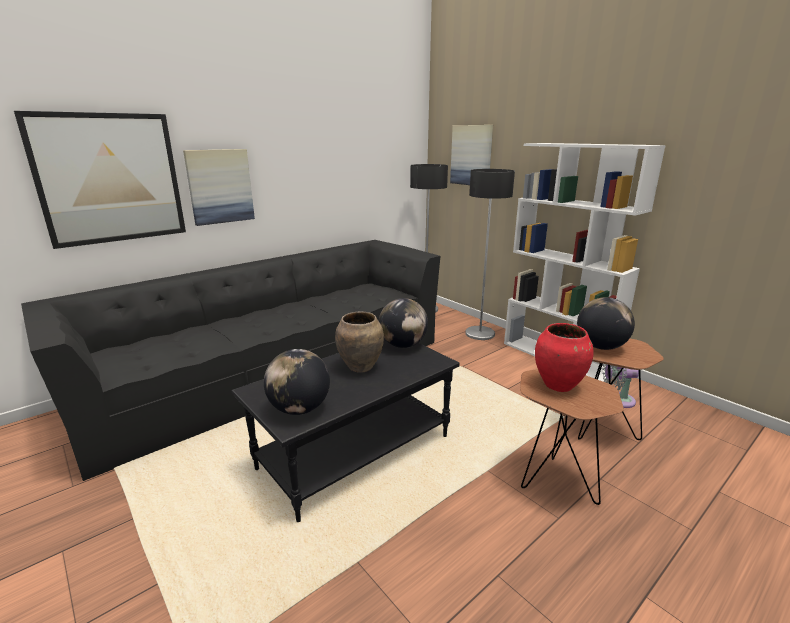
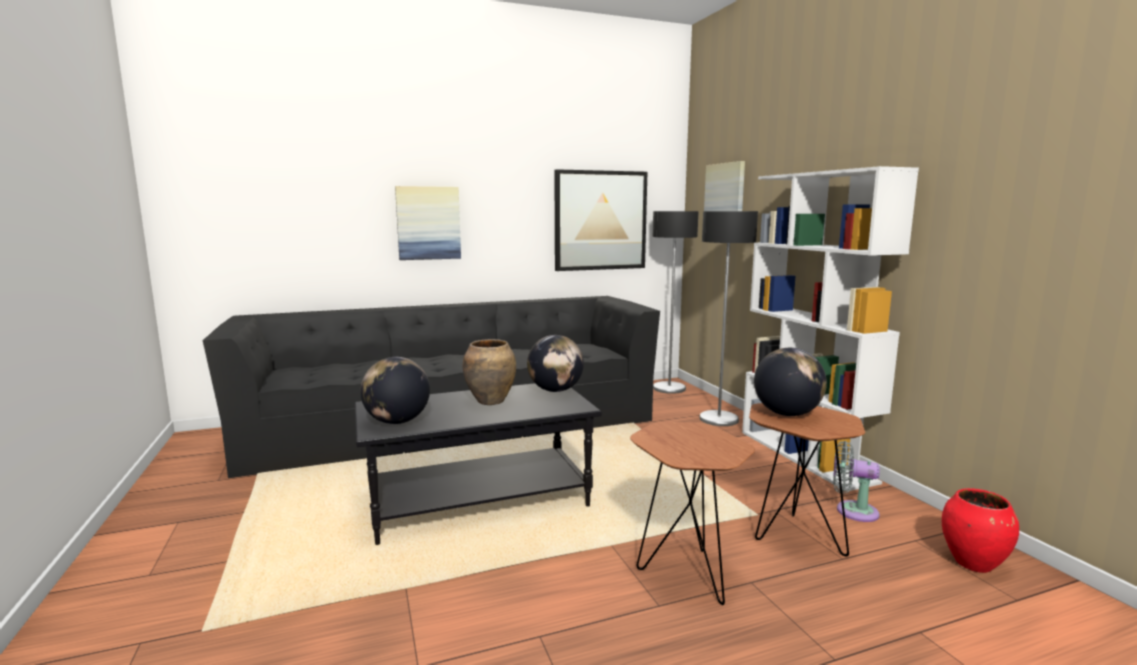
camera: 20 degrees right, 10 degrees down
picture [14,111,186,249] -> picture moved to [554,169,647,271]
red vase [535,323,593,392] -> red vase moved to [942,488,1019,573]

